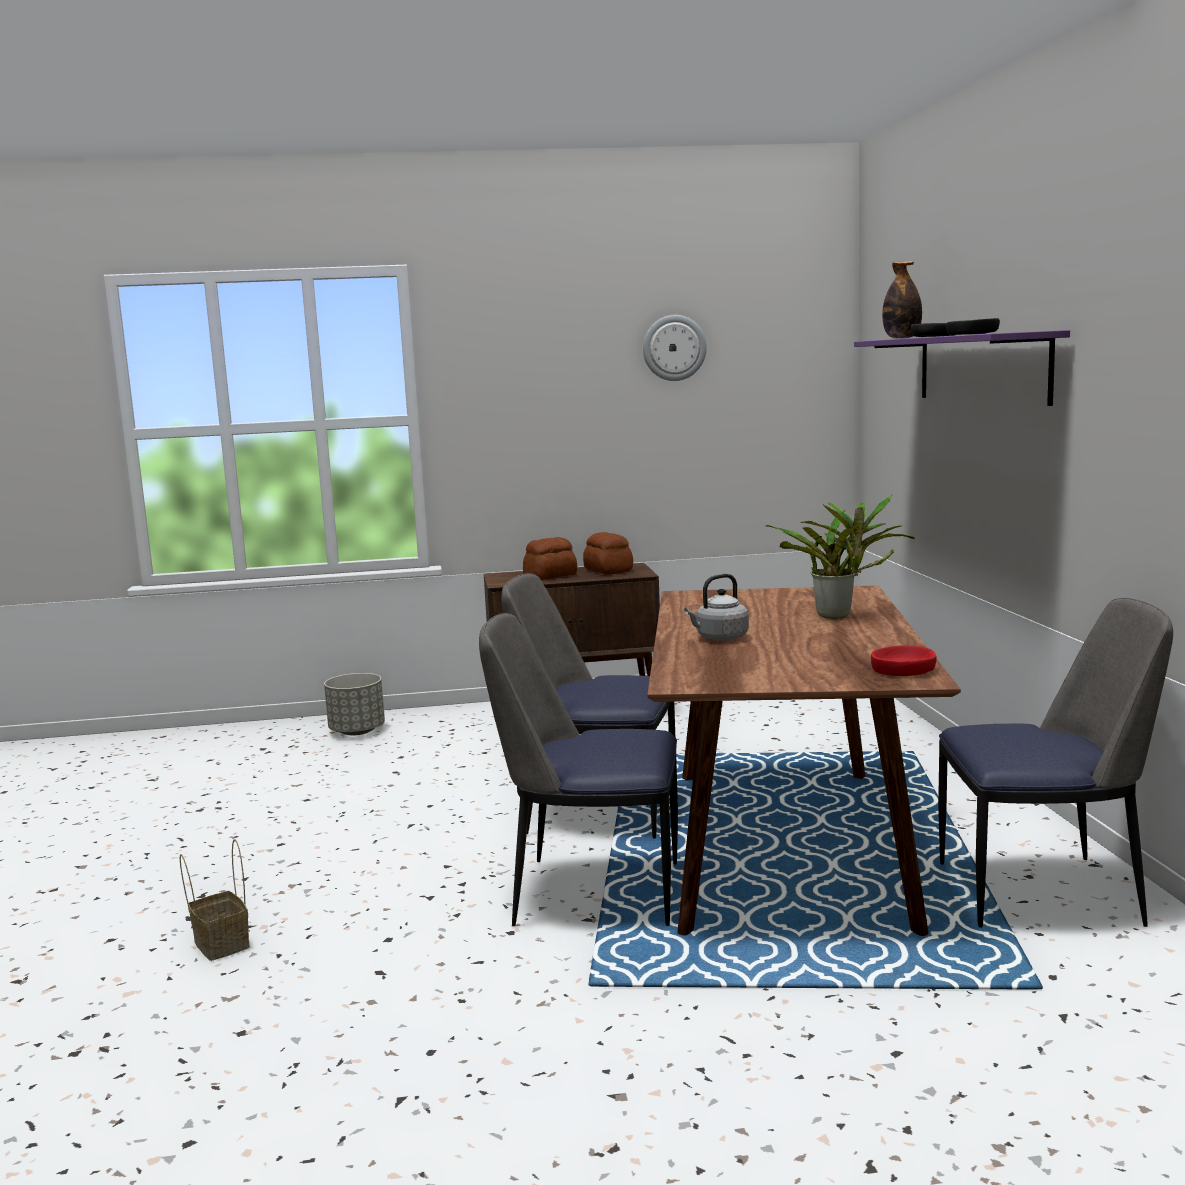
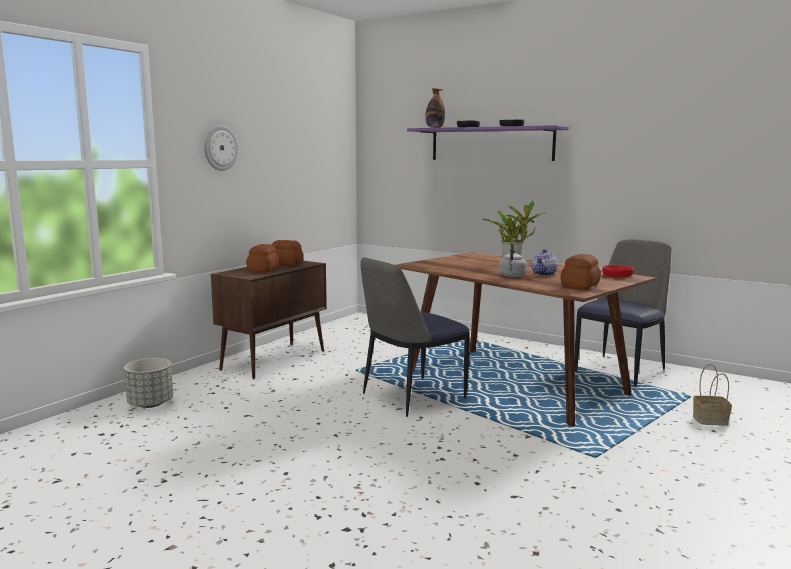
camera: 50 degrees left, 0 degrees up
basket [180,839,250,961] -> basket moved to [693,364,732,425]
chair [479,613,678,926] -> none
wall clock [643,315,707,381] -> wall clock moved to [204,125,238,171]
none -> teapot [531,249,558,276]
none -> bread [561,254,601,289]

